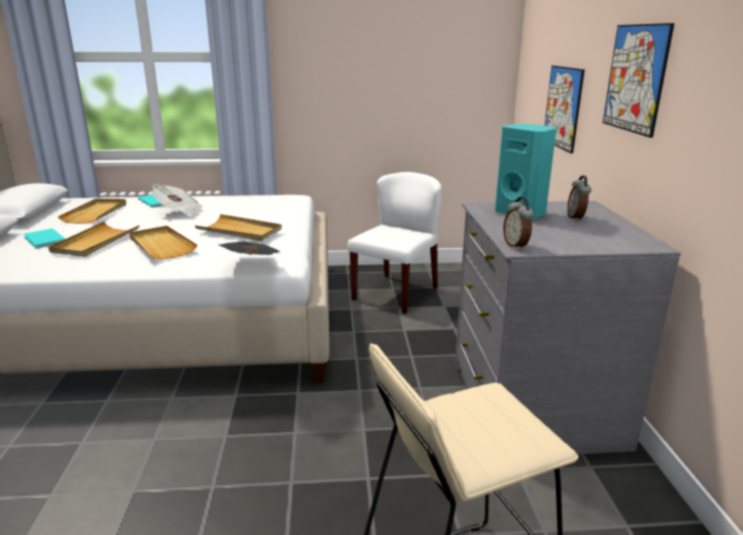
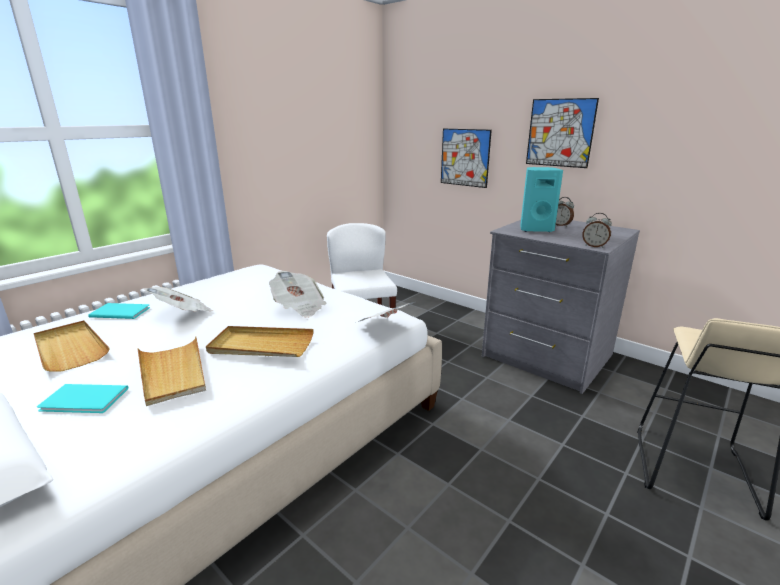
camera: 45 degrees left, 0 degrees up
beige tray [195,214,282,241] -> newspaper [269,271,326,318]

